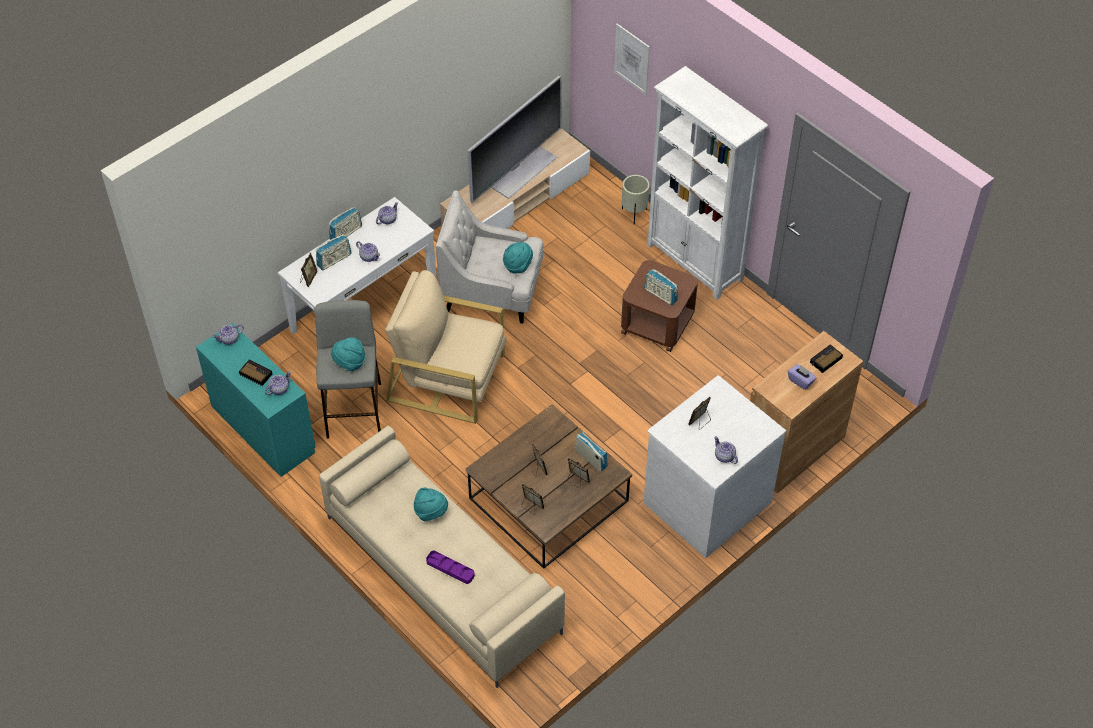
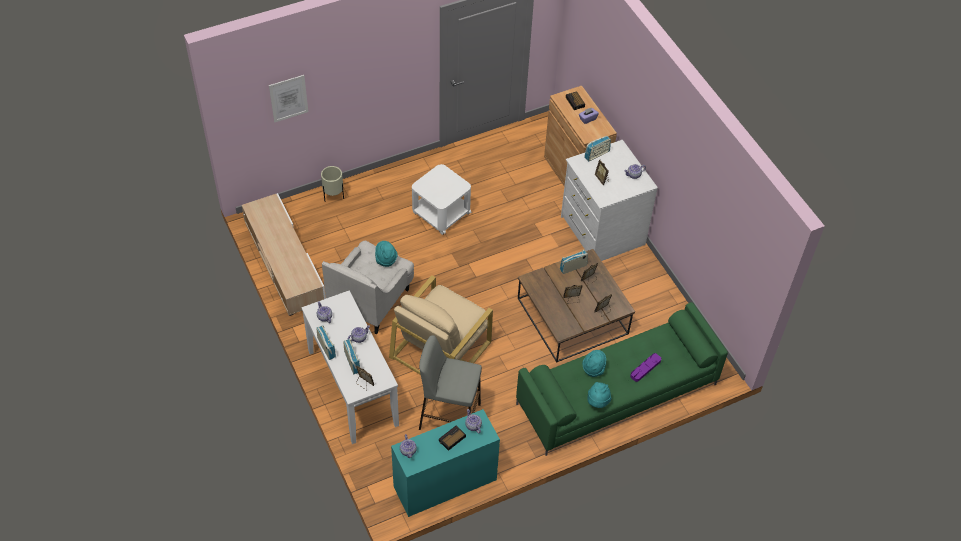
camera: 75 degrees left, 0 degrees up
beige sofa [319,426,565,688] -> green sofa [516,302,728,456]
turquoise hat [331,337,365,371] -> turquoise hat moved to [587,382,611,408]
television [468,75,562,203] -> none
brown side table [621,260,698,352] -> white side table [412,164,472,235]
radio [644,269,678,305] -> radio moved to [584,136,611,161]
white bookcase [647,66,768,300] -> none

